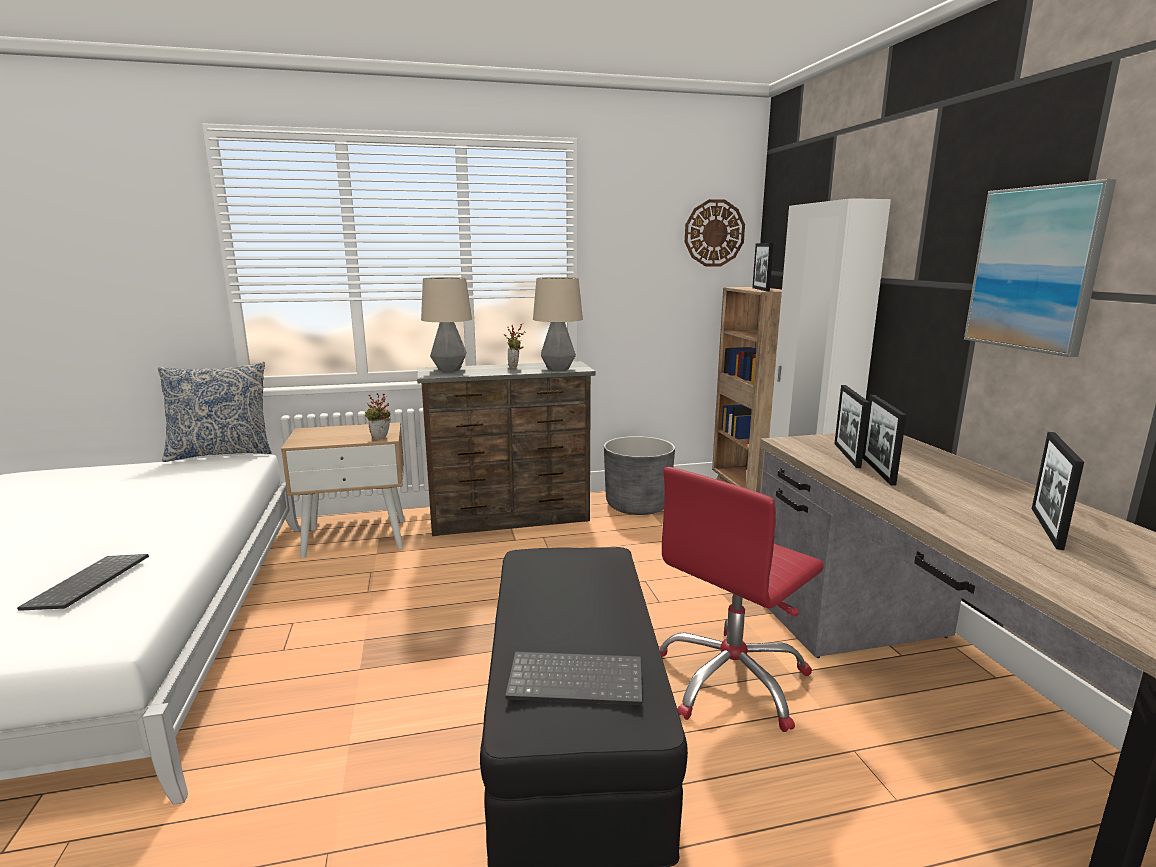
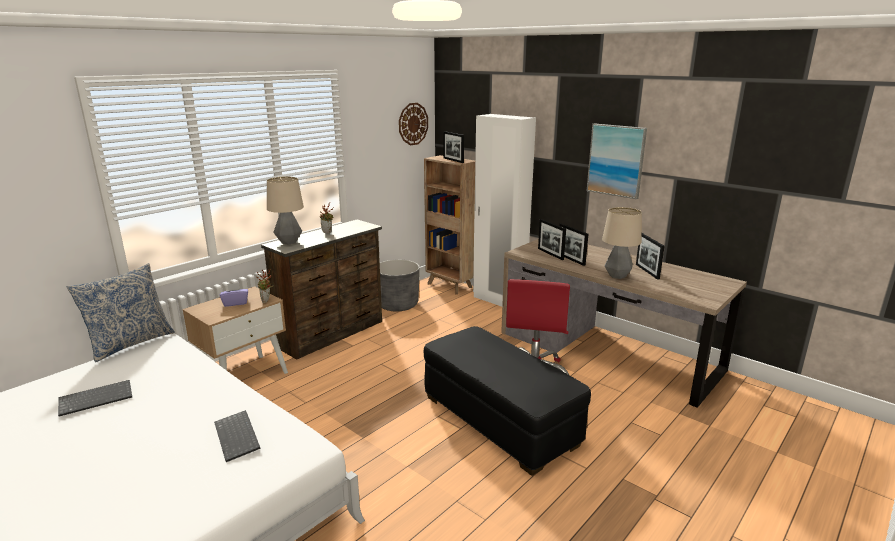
camera: 35 degrees left, 5 degrees up
keyboard [505,651,642,705] -> keyboard moved to [58,380,132,416]
table lamp [533,277,583,371] -> table lamp moved to [602,207,642,279]
none -> purple tissue box [220,283,248,307]

